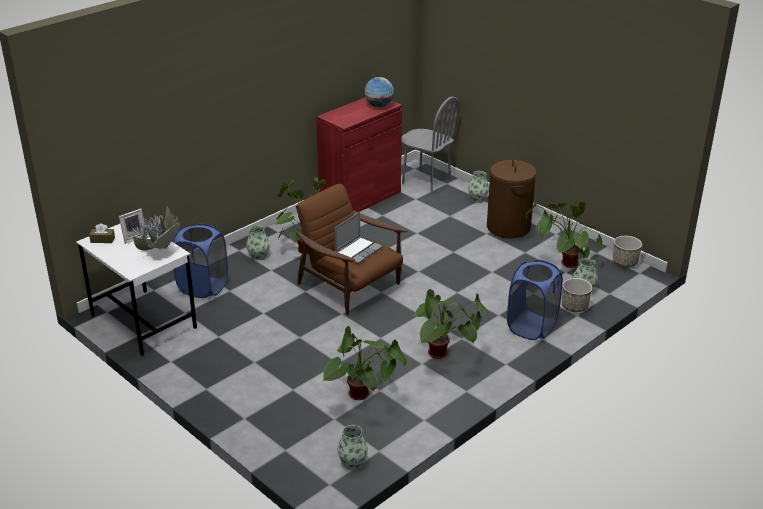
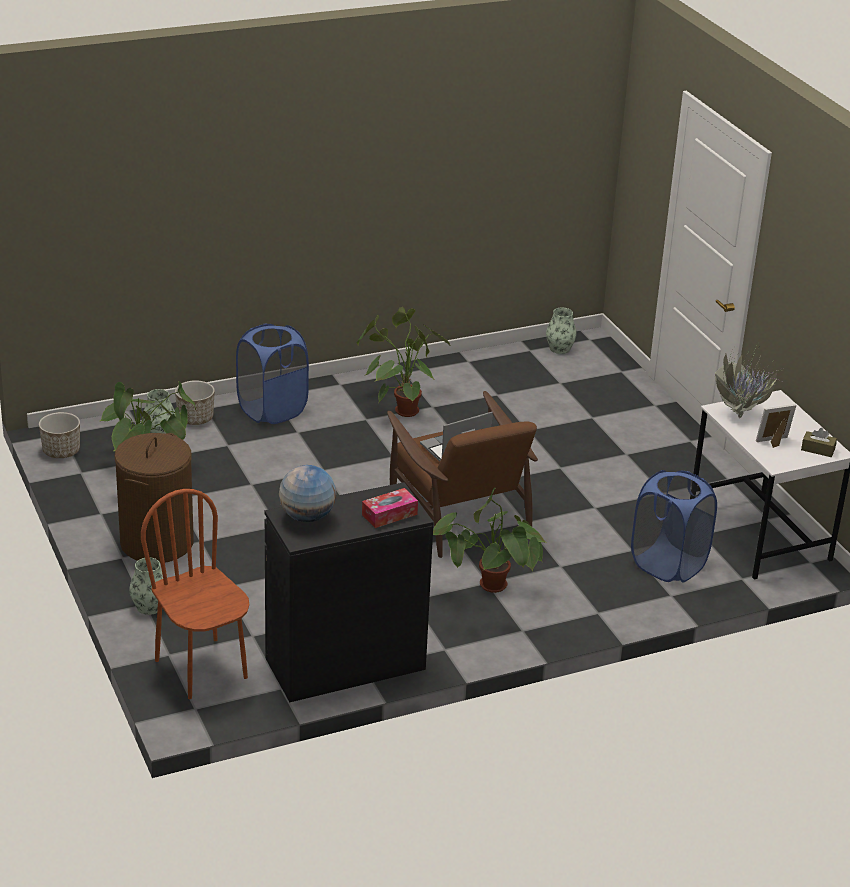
camera: 160 degrees left, 0 degrees up
vase [246,225,269,260] -> none
red cabinet [316,98,402,212] -> black cabinet [265,482,434,702]
potted plant [322,326,406,400] -> none
grey chair [402,97,459,194] -> brown chair [141,489,249,699]
none -> tissue box [362,488,418,528]

